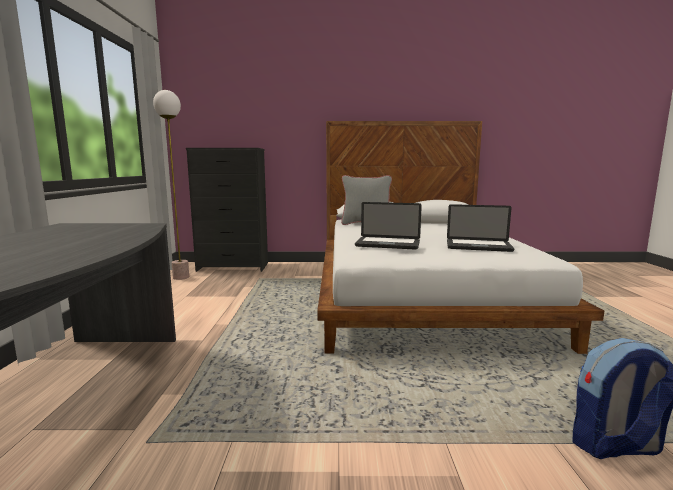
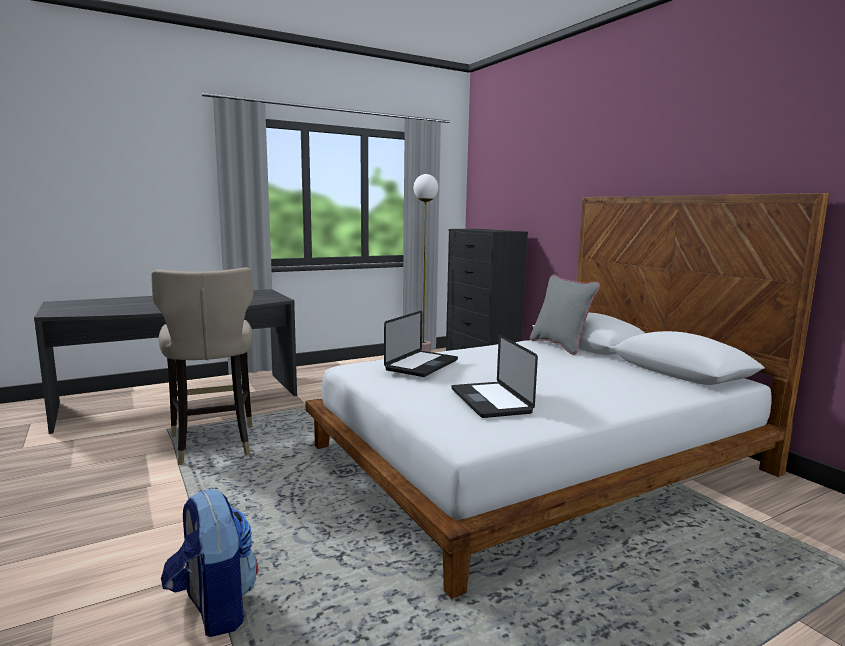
camera: 60 degrees right, 0 degrees up
laptop [355,202,422,250] -> laptop turned 135 degrees counterclockwise [384,311,458,377]
none -> beige stool [151,267,254,465]

